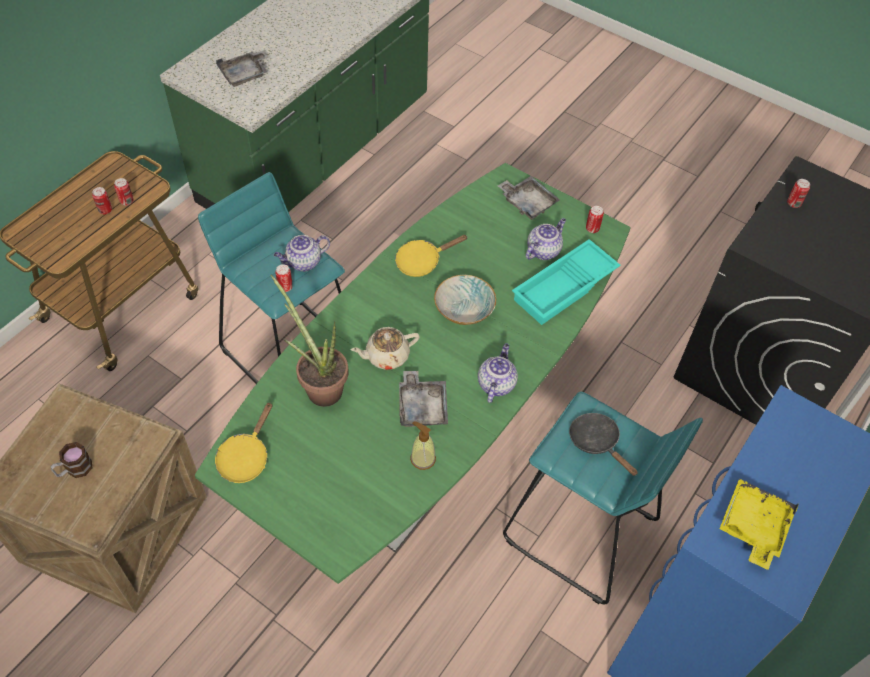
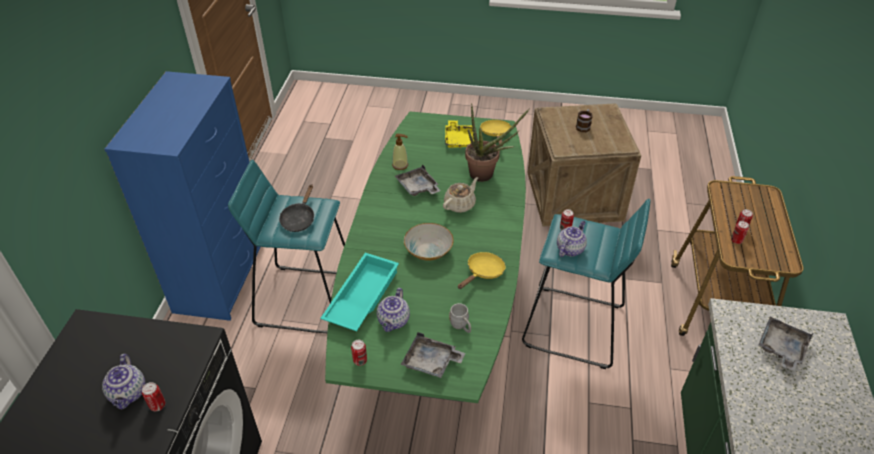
camera: 155 degrees right, 10 degrees down
teapot [478,343,518,403] -> teapot moved to [102,354,145,409]
black frying pan [569,413,638,476] -> black frying pan turned 75 degrees clockwise [279,184,314,232]
yellow tray [720,479,799,570] -> yellow tray moved to [445,120,474,149]
none -> grey mug [449,303,471,333]

